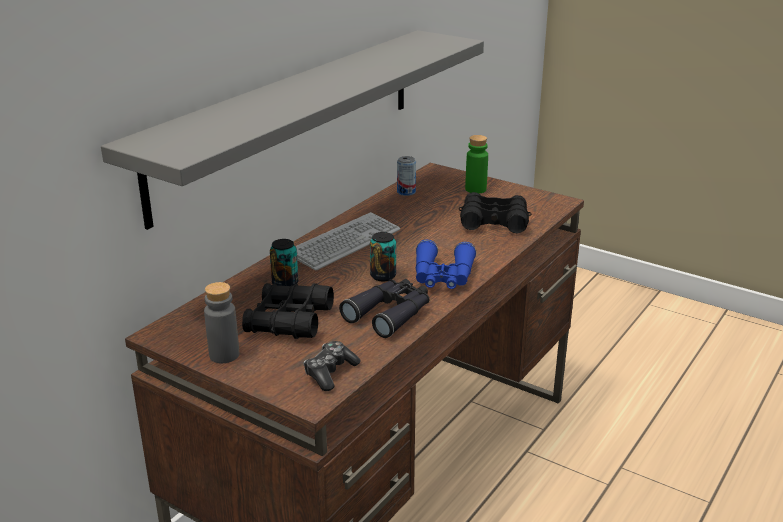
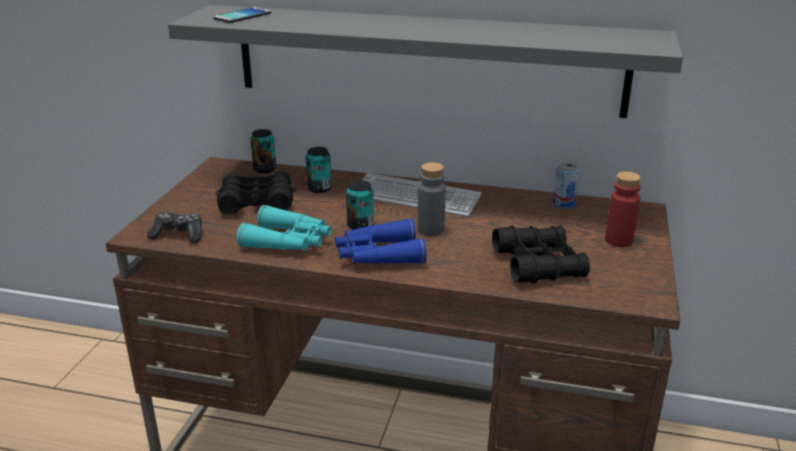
camera: 70 degrees right, 0 degrees up
grey bottle [204,282,239,363] -> grey bottle moved to [418,162,446,236]
black binoculars [339,279,429,338] -> turquoise binoculars [236,205,331,251]
green bottle [465,135,488,193] -> red bottle [605,172,641,247]
none -> phone [213,7,271,23]
none -> can [250,129,276,173]

